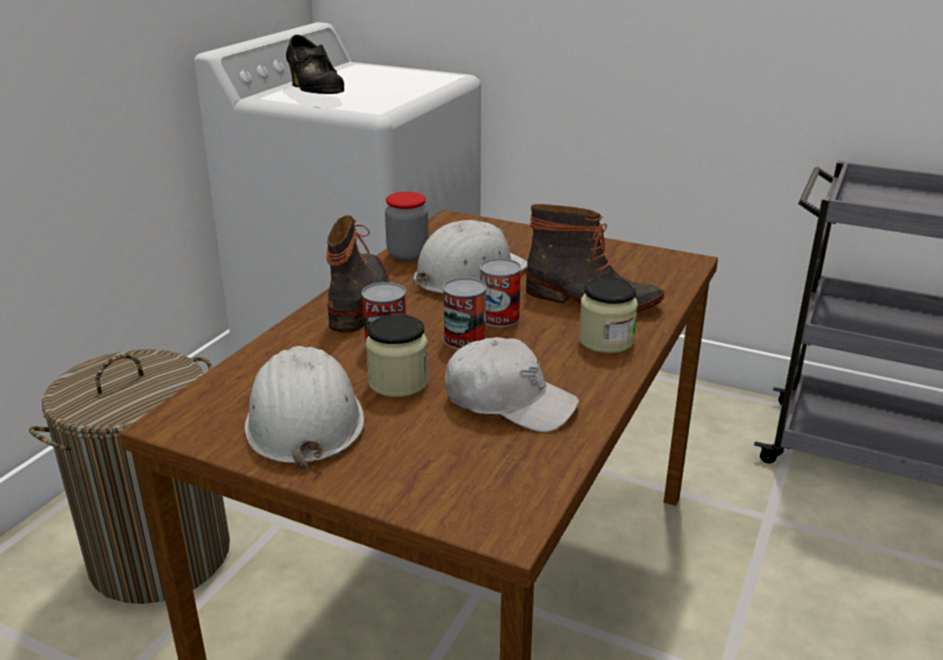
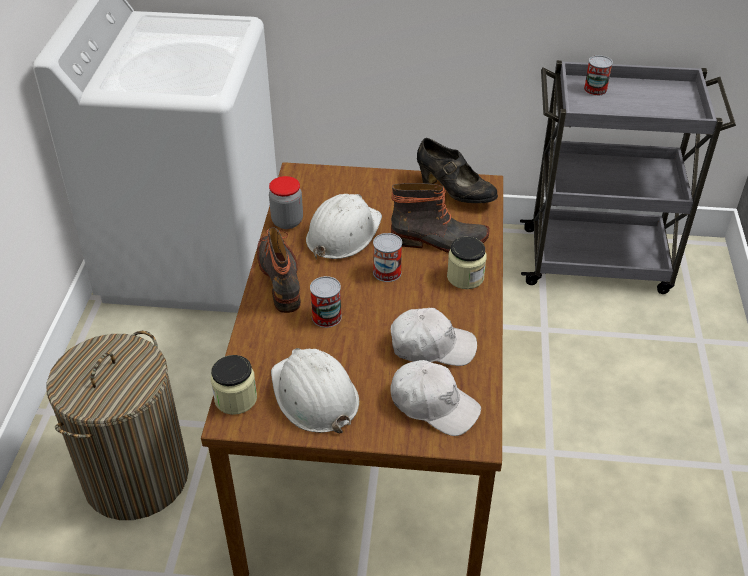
camera: 20 degrees left, 15 degrees up
black shoe [286,35,344,94] -> black shoe moved to [417,138,498,203]
jar [366,314,428,397] -> jar moved to [211,355,257,415]
can [443,277,487,350] -> can moved to [584,55,613,96]
none -> white cap [390,360,481,436]

